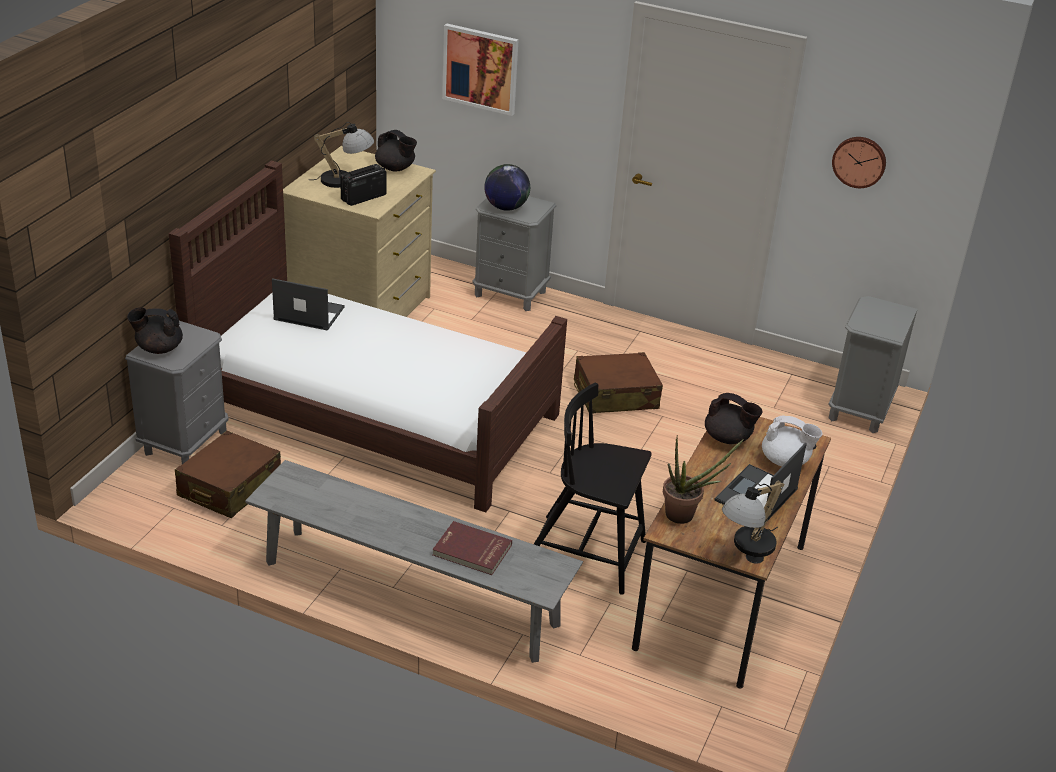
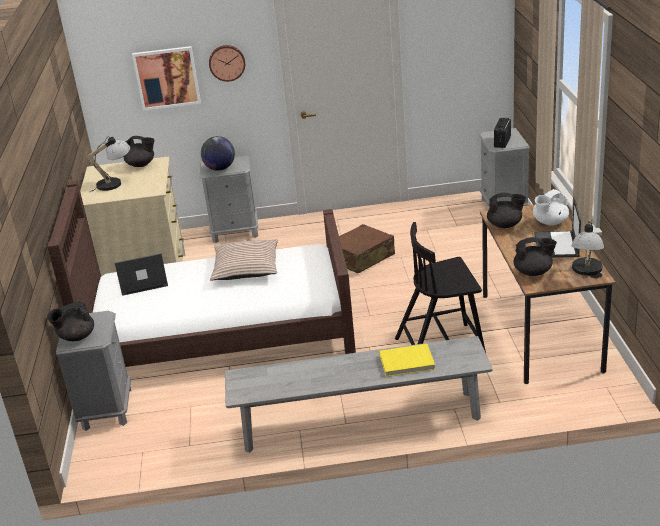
camera: 25 degrees left, 5 degrees down
brown suitcase [175,431,281,518] -> none
radio [340,164,387,206] -> radio moved to [494,118,511,148]
red book [432,521,512,575] -> yellow book [379,344,435,377]
potted plant [663,435,744,524] -> black teapot [514,237,557,276]
white teapot [762,415,822,466] -> white teapot turned 150 degrees clockwise [533,189,569,225]
wall clock [832,137,886,188] -> wall clock moved to [209,45,245,82]
none -> pillow [210,239,278,281]

